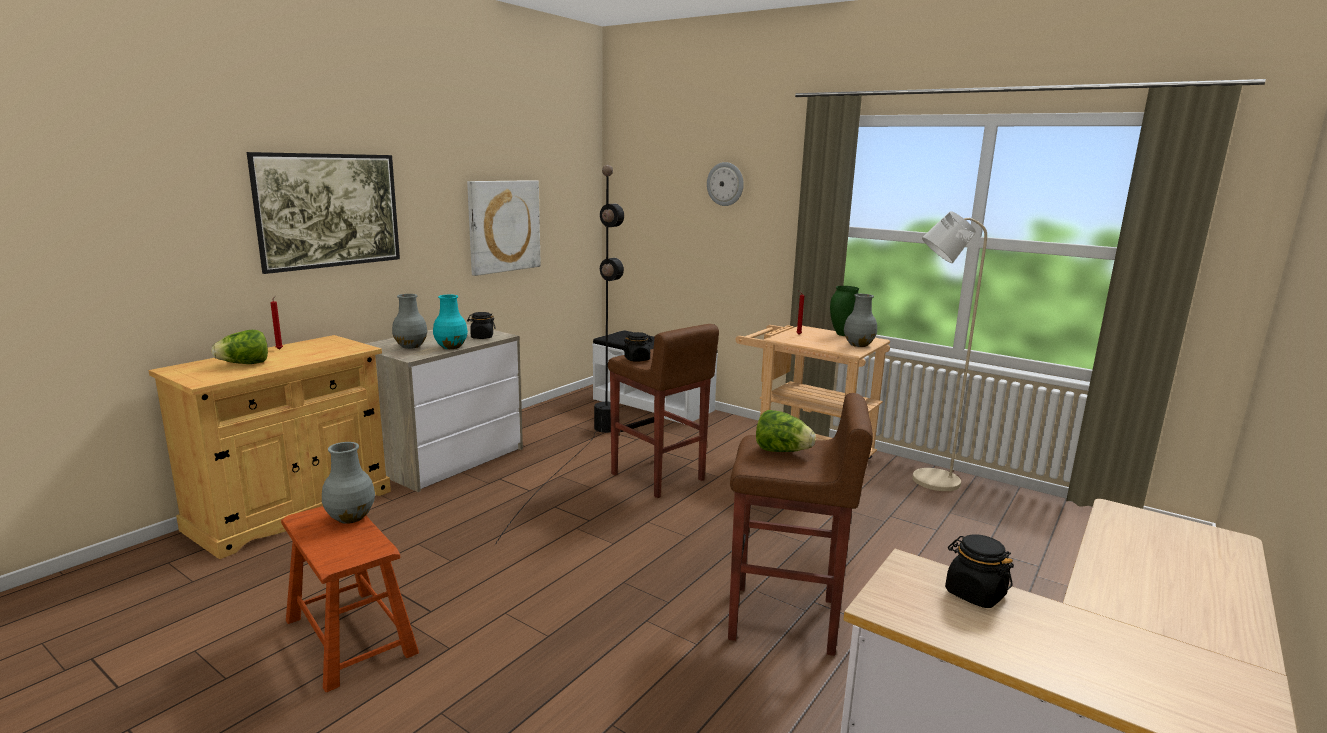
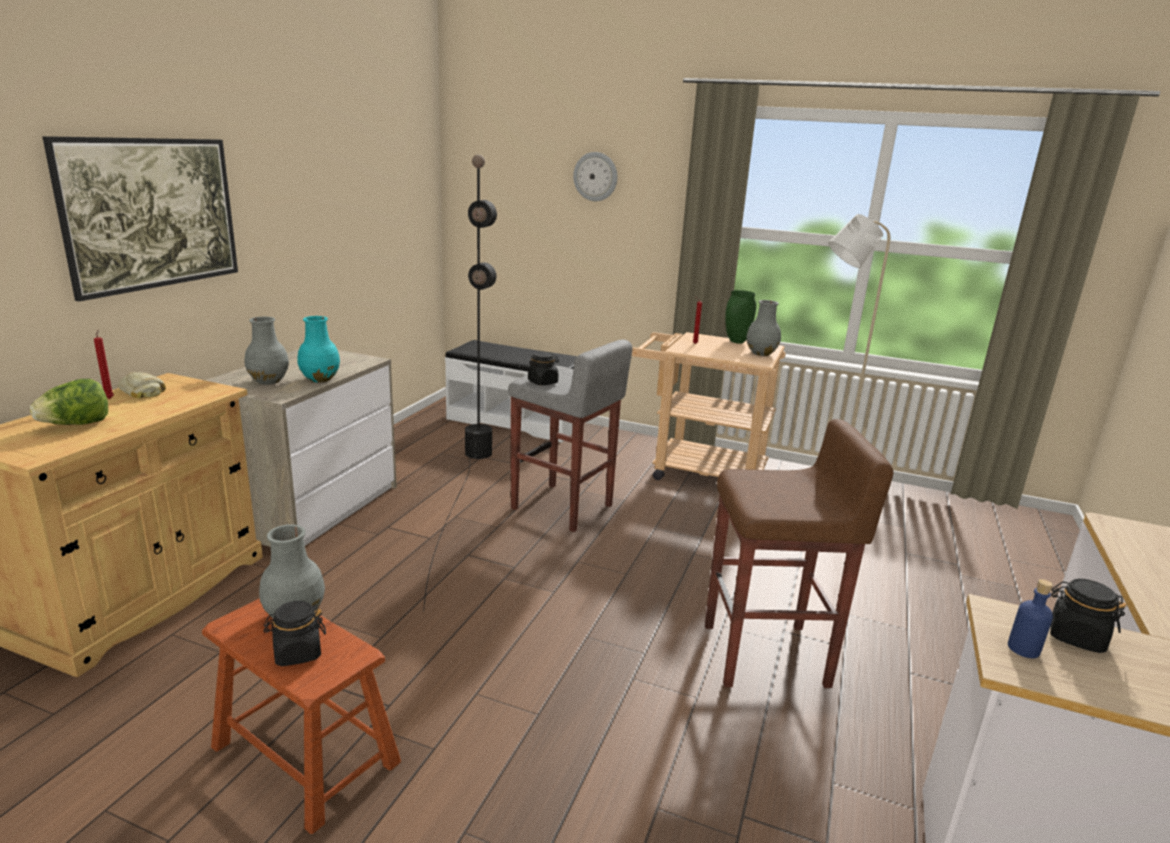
camera: 15 degrees left, 5 degrees up
picture [467,180,541,276] -> none
black jar [467,312,496,339] -> black jar moved to [264,601,326,666]
brown stool [608,324,719,498] -> grey stool [508,339,632,532]
lettuce [756,410,816,452] -> none
none -> bread [118,372,166,398]
none -> blue bottle [1008,579,1053,658]

